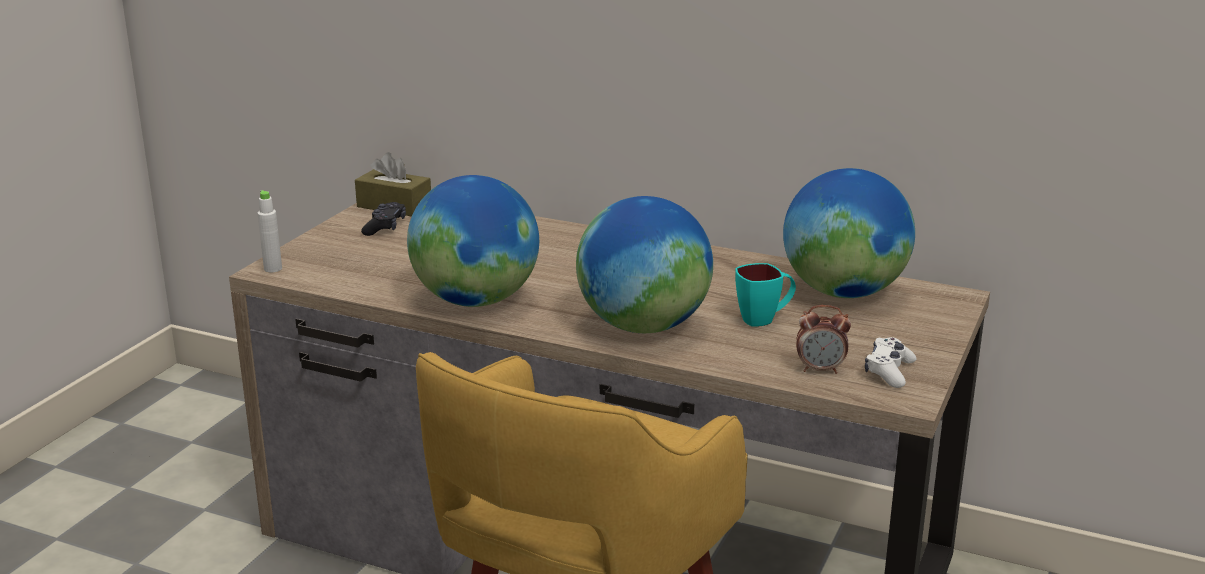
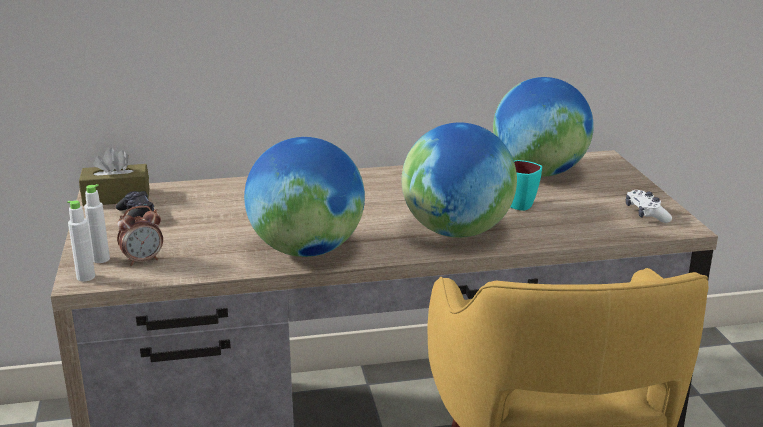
camera: 35 degrees left, 0 degrees up
alarm clock [796,305,851,374] -> alarm clock moved to [117,206,163,266]
none -> white bottle [84,184,110,263]

